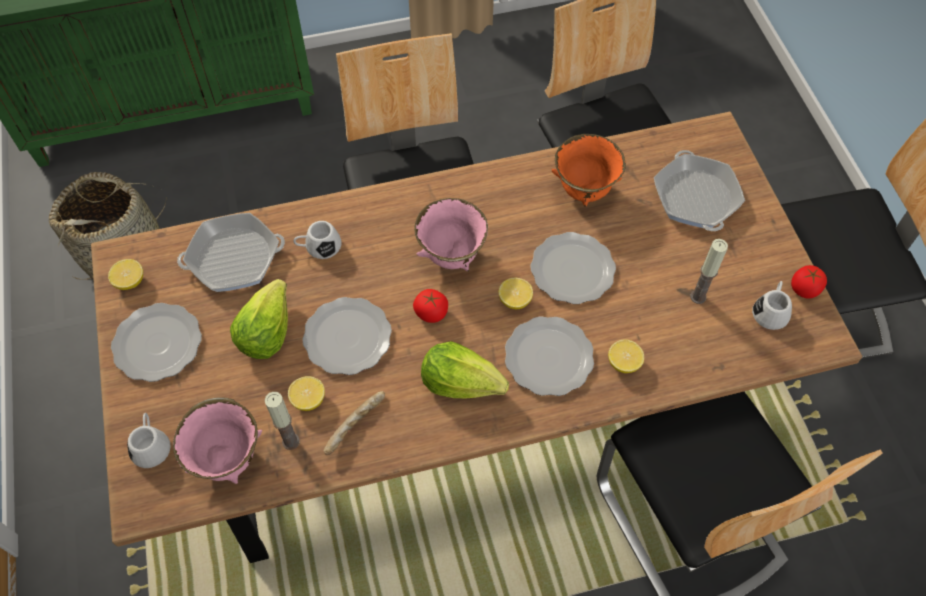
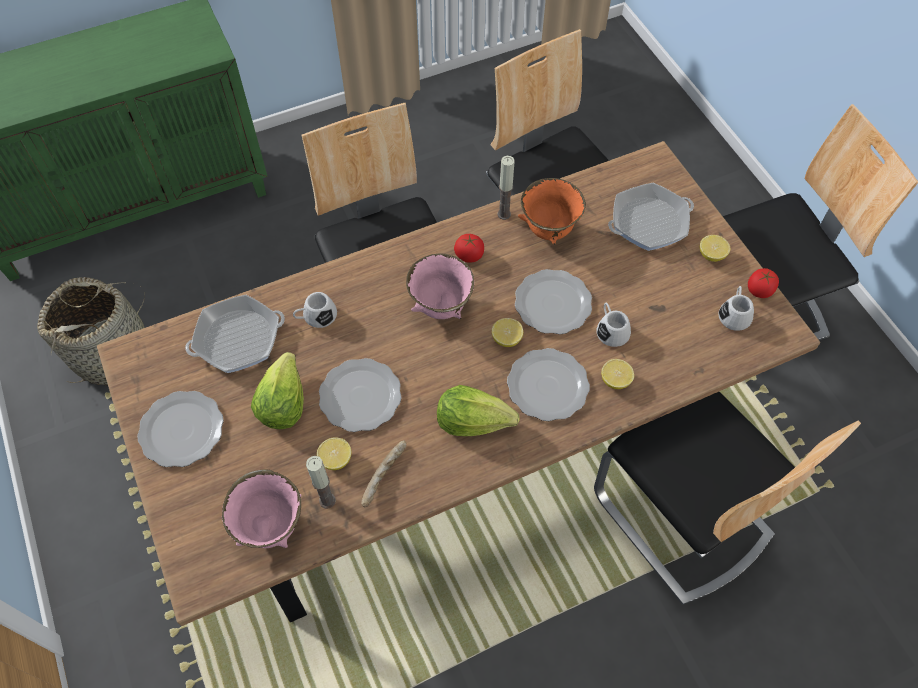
camera: 10 degrees left, 0 degrees up
lemon [108,259,143,290] -> lemon moved to [700,235,730,262]
white mug [127,413,171,468] -> white mug moved to [596,302,631,347]
tomato [413,289,448,323] -> tomato moved to [454,234,484,263]
frying pan [654,150,745,231] -> frying pan turned 90 degrees clockwise [608,183,694,251]
candle [690,239,728,304] -> candle moved to [497,156,515,220]

